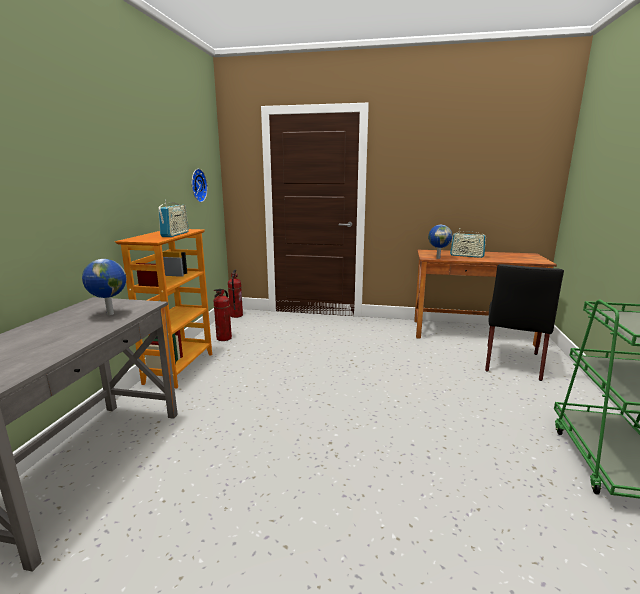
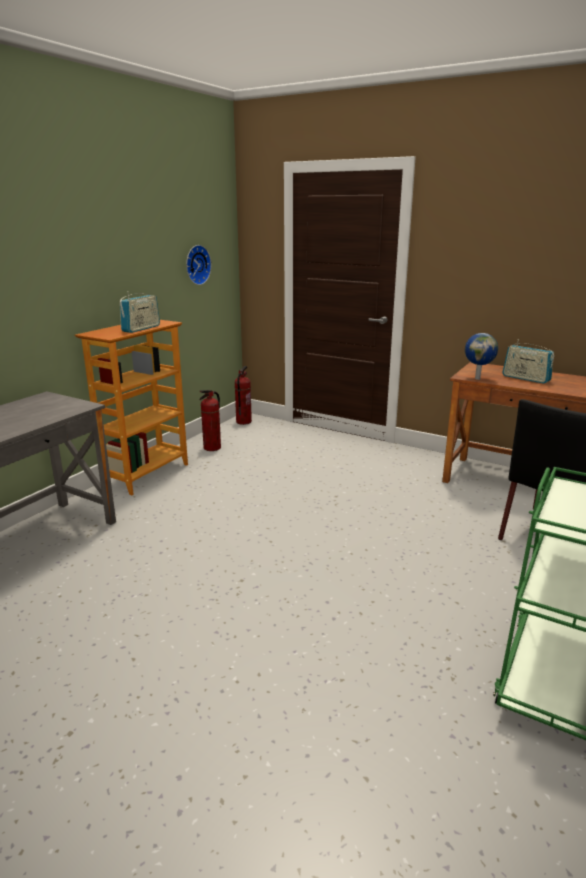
camera: 20 degrees right, 5 degrees up
globe [82,259,126,315] -> none

